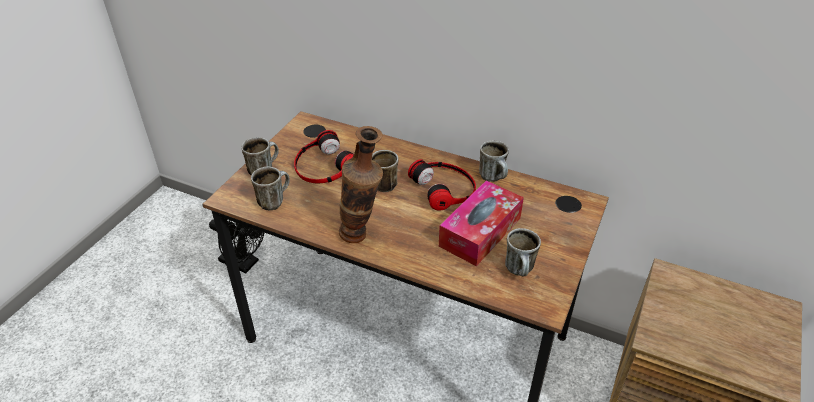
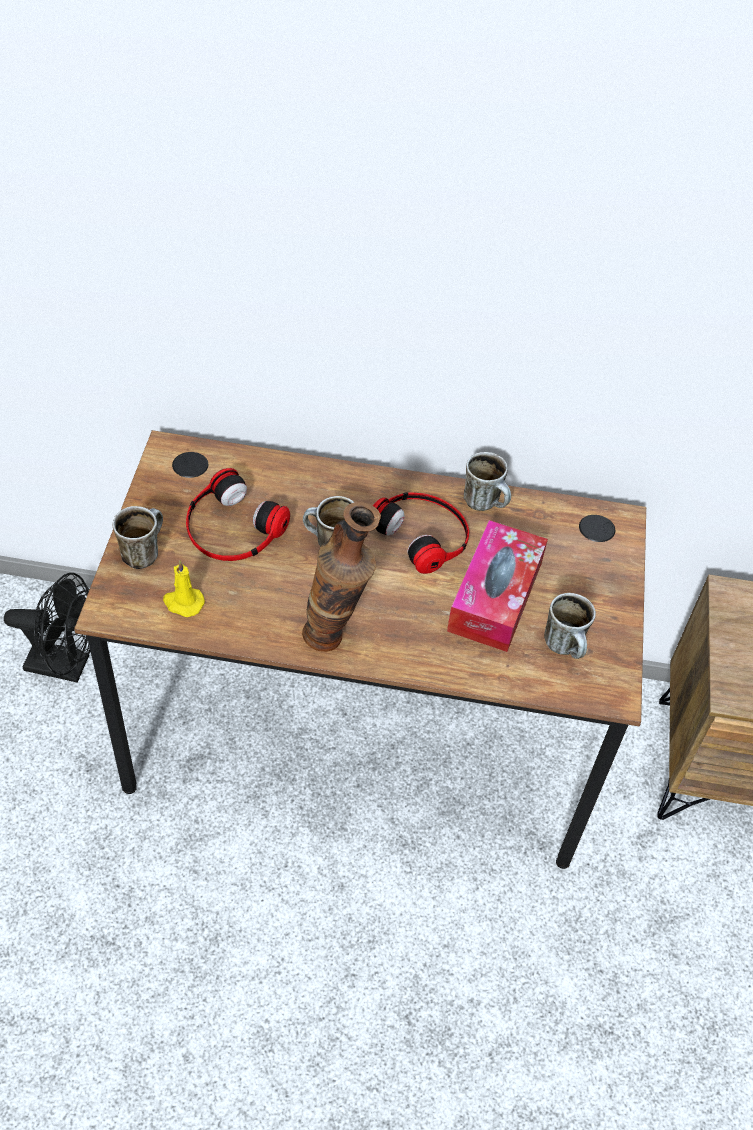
camera: 20 degrees left, 10 degrees up
mug [251,166,290,210] -> yellow candle [163,561,205,617]

